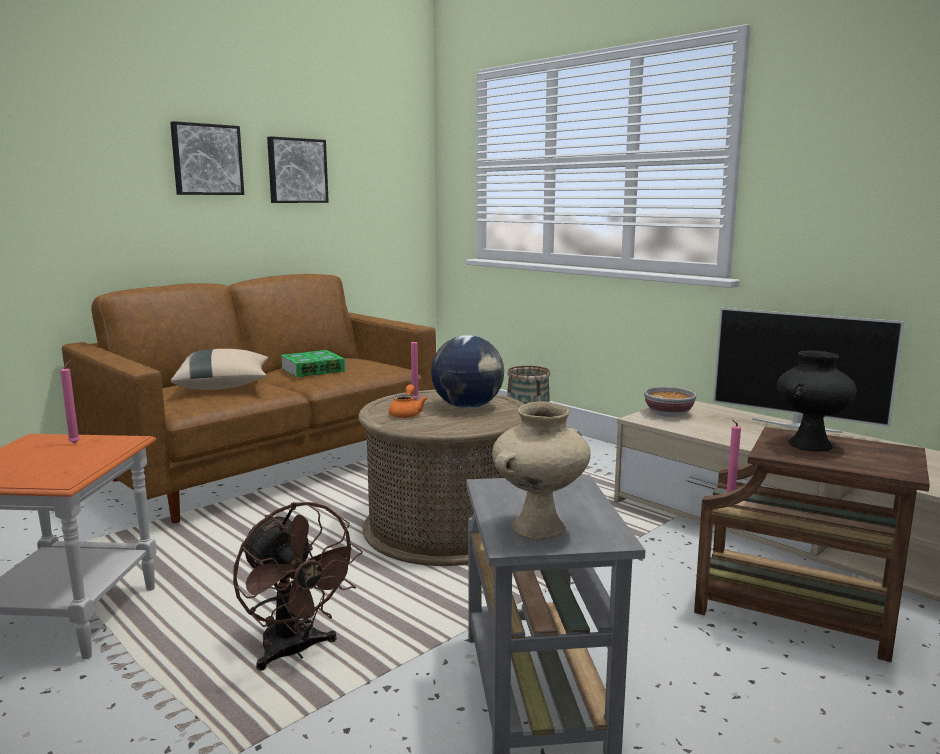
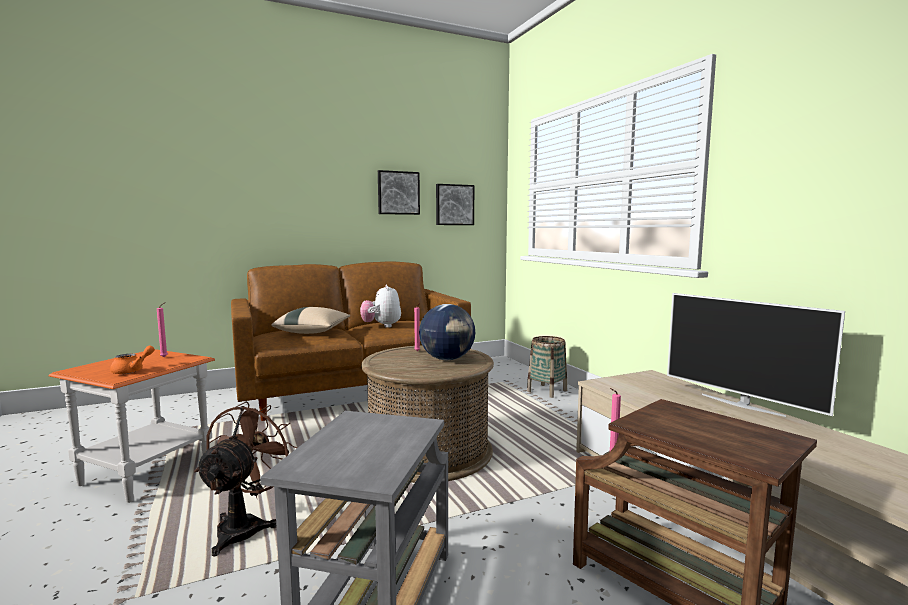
camera: 20 degrees right, 5 degrees down
picture [170,121,244,195] -> picture moved to [436,184,474,225]
brown fan [233,502,363,671] -> brown fan turned 150 degrees counterclockwise [194,402,297,556]
book [280,350,345,377] -> plush toy [360,284,401,328]
orange teapot [389,384,427,418] -> orange teapot moved to [110,346,155,374]
beige vase [492,401,591,539] -> none
bowl [644,387,696,417] -> none
black vase [777,350,857,452] -> none

